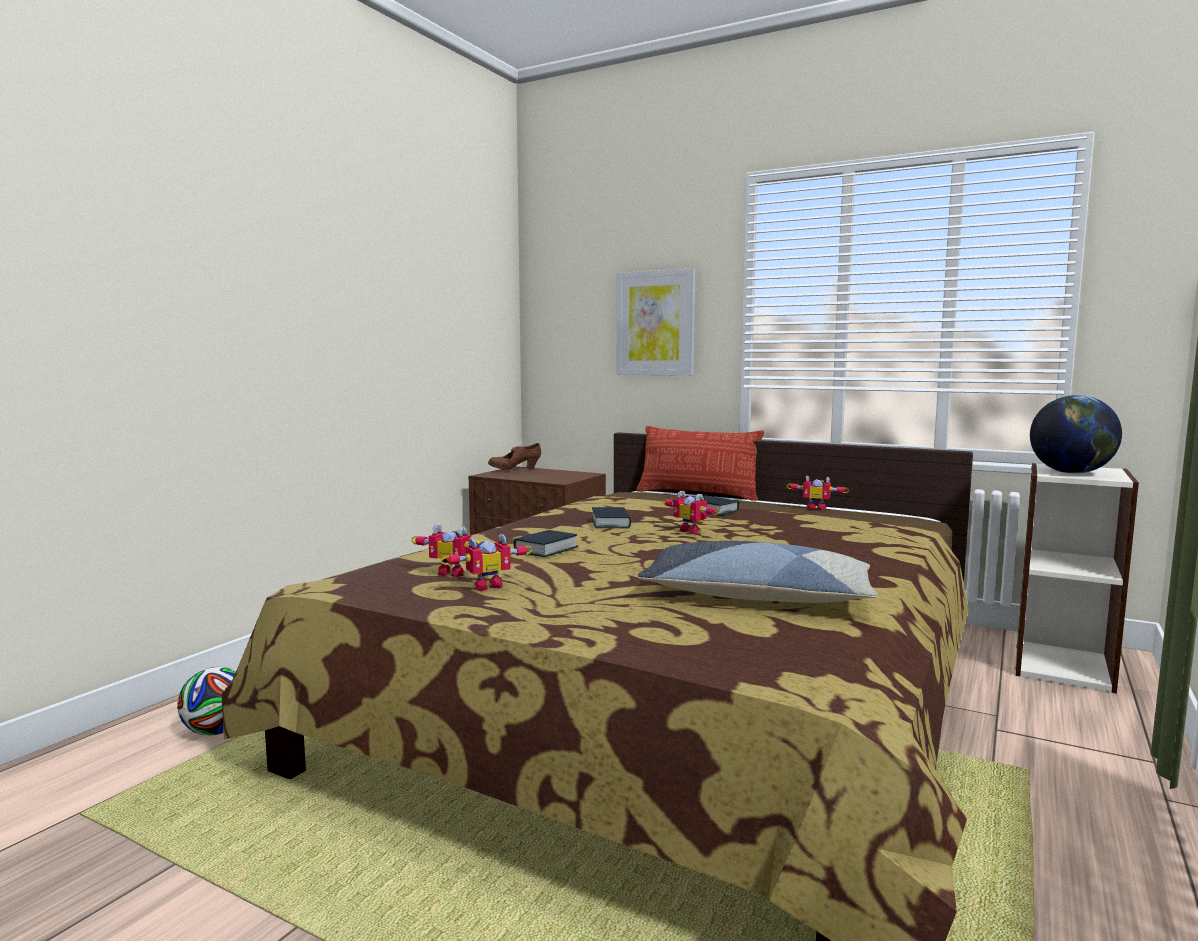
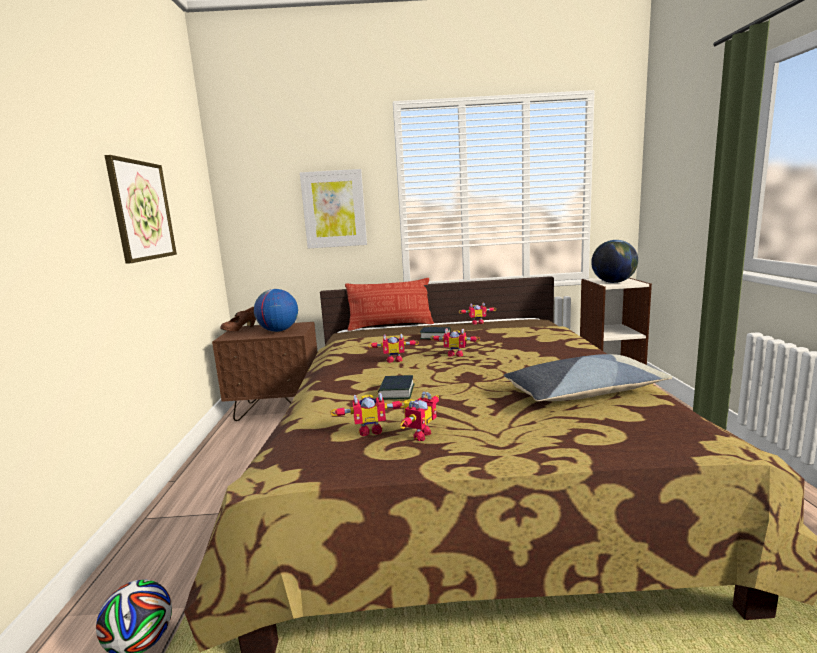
camera: 30 degrees left, 5 degrees up
book [592,507,631,528] -> toy robot [368,333,419,363]
none -> picture [104,155,177,264]
none -> globe [254,289,298,332]

